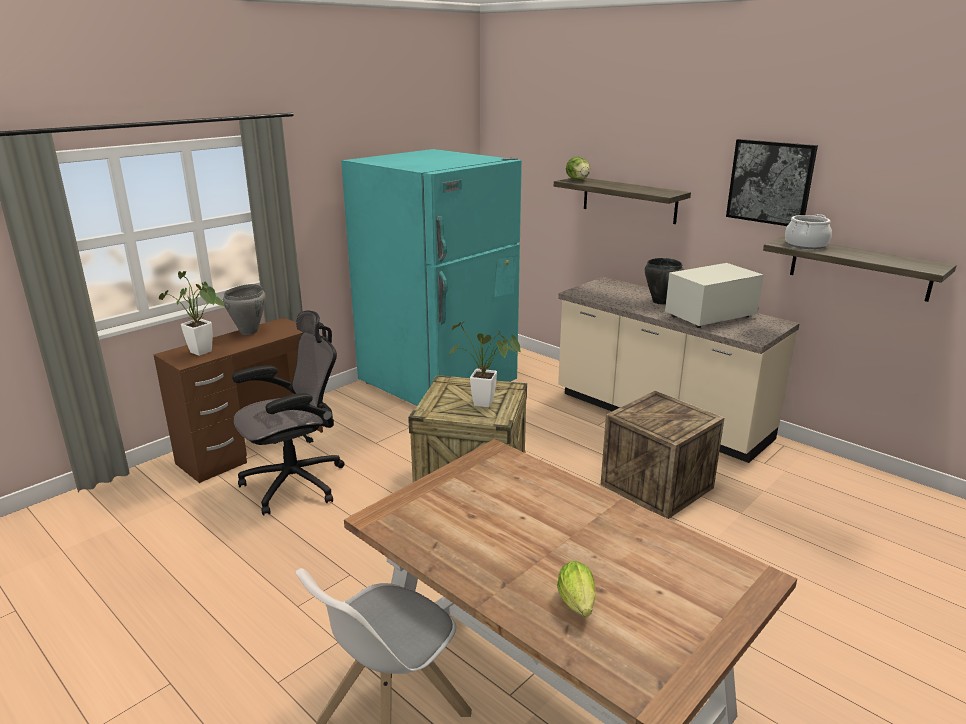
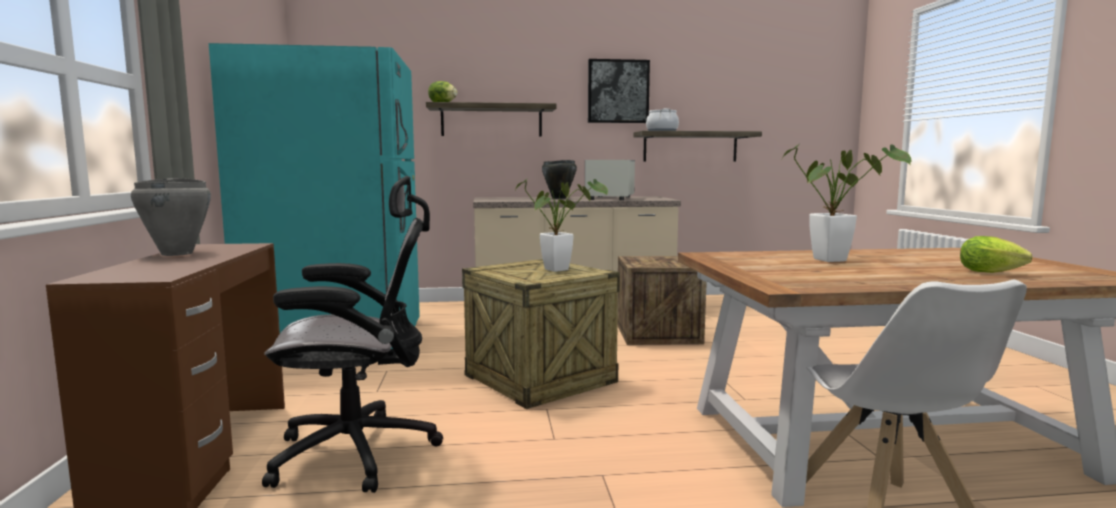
camera: 50 degrees left, 15 degrees down
potted plant [159,271,225,356] -> potted plant moved to [782,143,912,262]
office chair [232,311,345,515] -> office chair turned 75 degrees clockwise [262,176,443,493]

